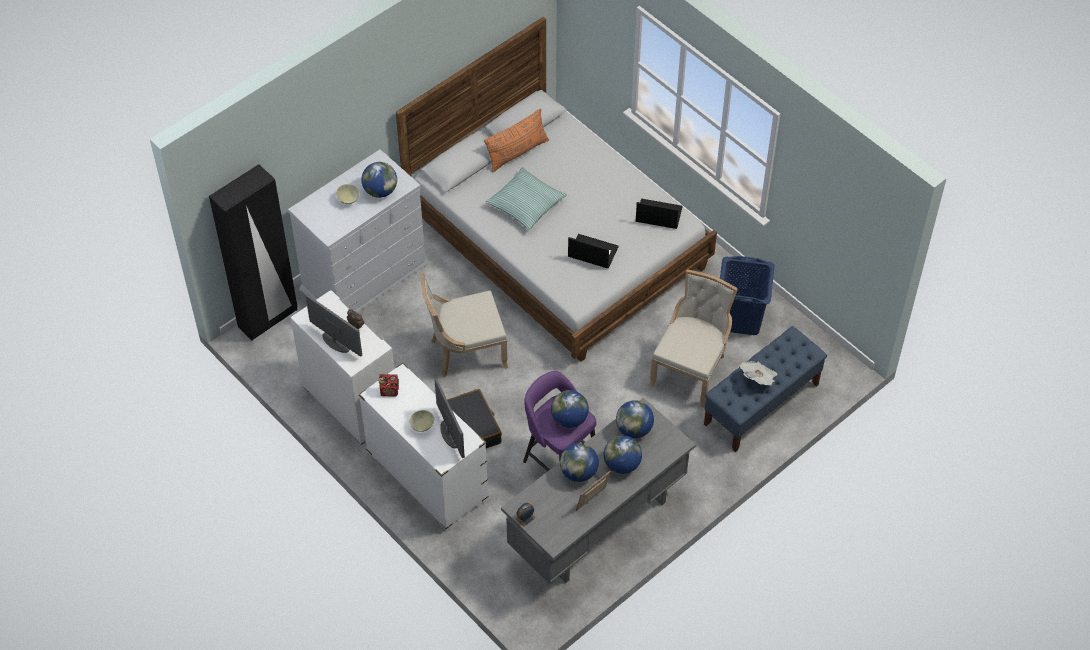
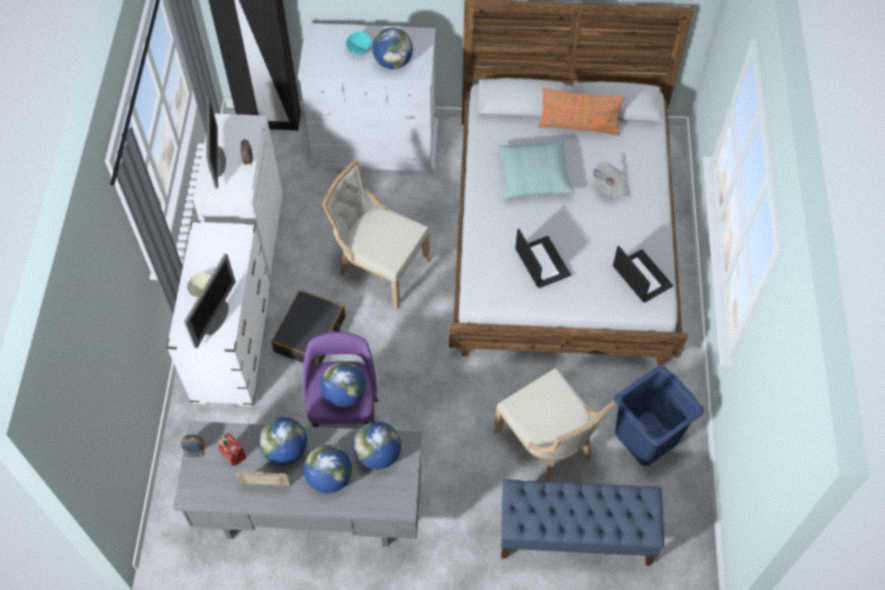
camera: 45 degrees right, 5 degrees up
beige bowl [336,184,359,204] -> turquoise bowl [346,32,372,55]
radio [379,374,399,397] -> radio moved to [218,433,246,466]
beige chair [649,269,738,408] -> beige chair turned 75 degrees clockwise [493,368,616,482]
newspaper [740,361,777,386] -> newspaper moved to [592,162,632,199]

